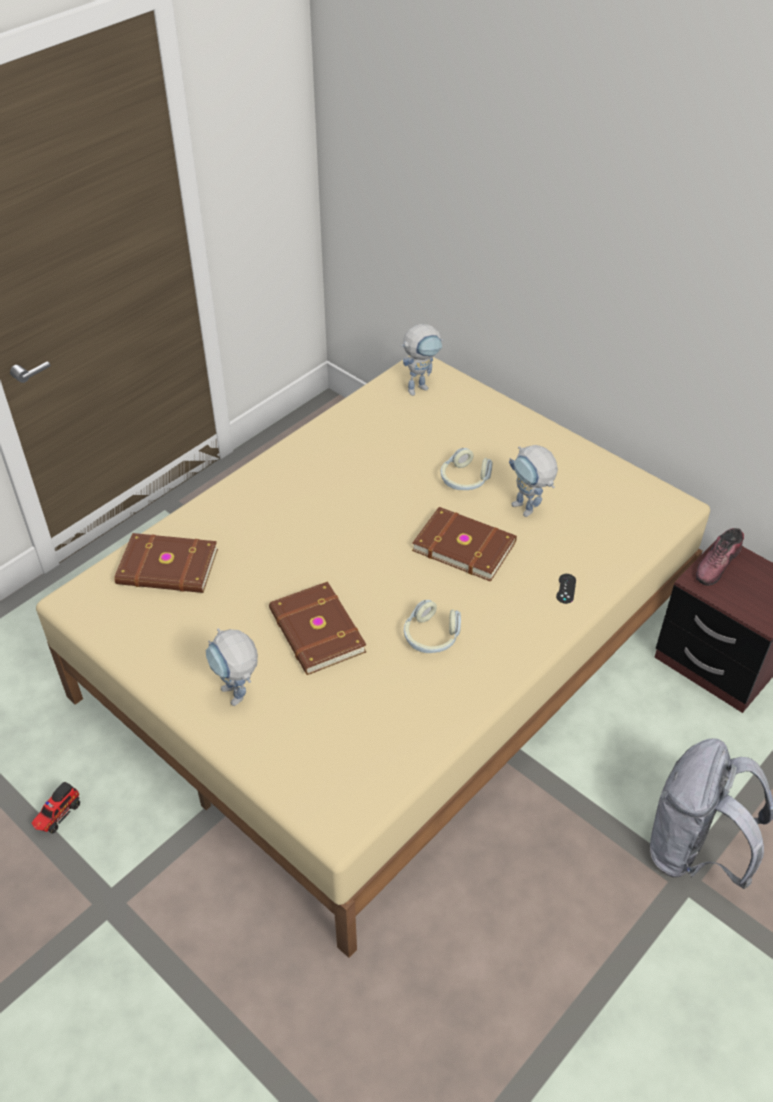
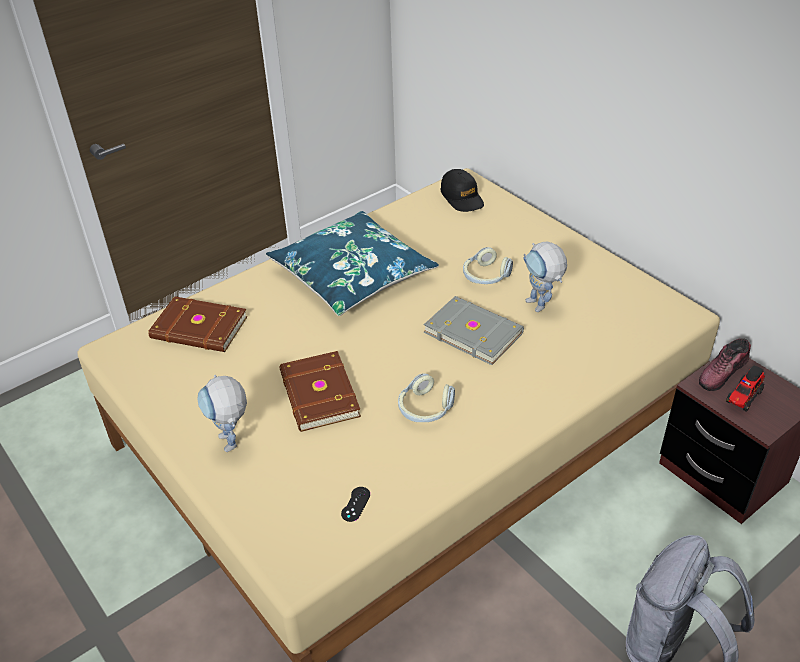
camera: 10 degrees right, 5 degrees down
toy truck [32,782,80,834] -> toy truck moved to [726,365,765,412]
toy robot [401,324,443,396] -> black cap [440,169,484,212]
brown book [412,507,517,582] -> grey book [423,296,524,365]
black game controller [556,574,576,604] -> black game controller moved to [341,487,370,522]
none -> blue pillow [266,211,439,316]

